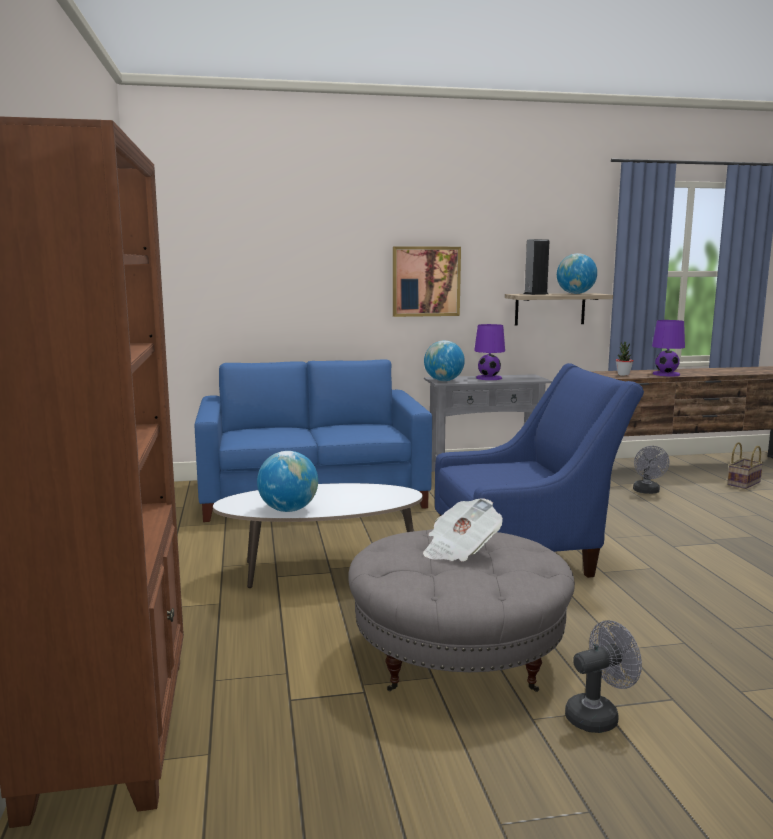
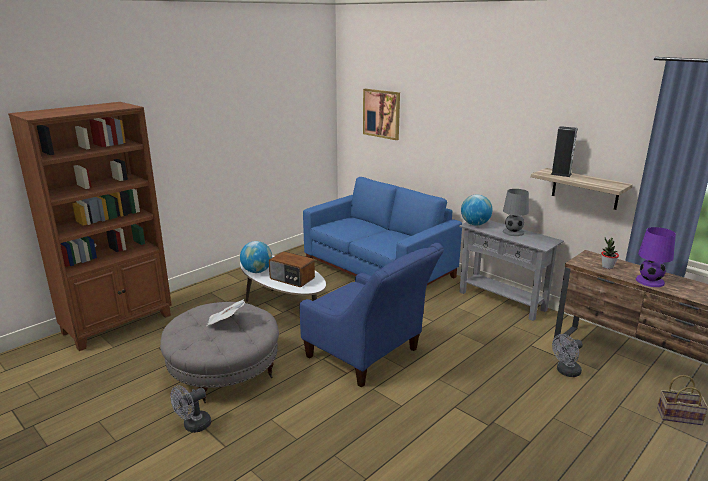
camera: 55 degrees right, 10 degrees up
picture [393,246,461,317] -> picture moved to [363,89,400,140]
purple table lamp [474,324,505,380] -> grey table lamp [503,189,529,236]
globe [557,253,597,294] -> none
grey fan [565,620,642,733] -> grey fan turned 105 degrees clockwise [171,385,211,433]
none -> radio [269,251,315,287]

